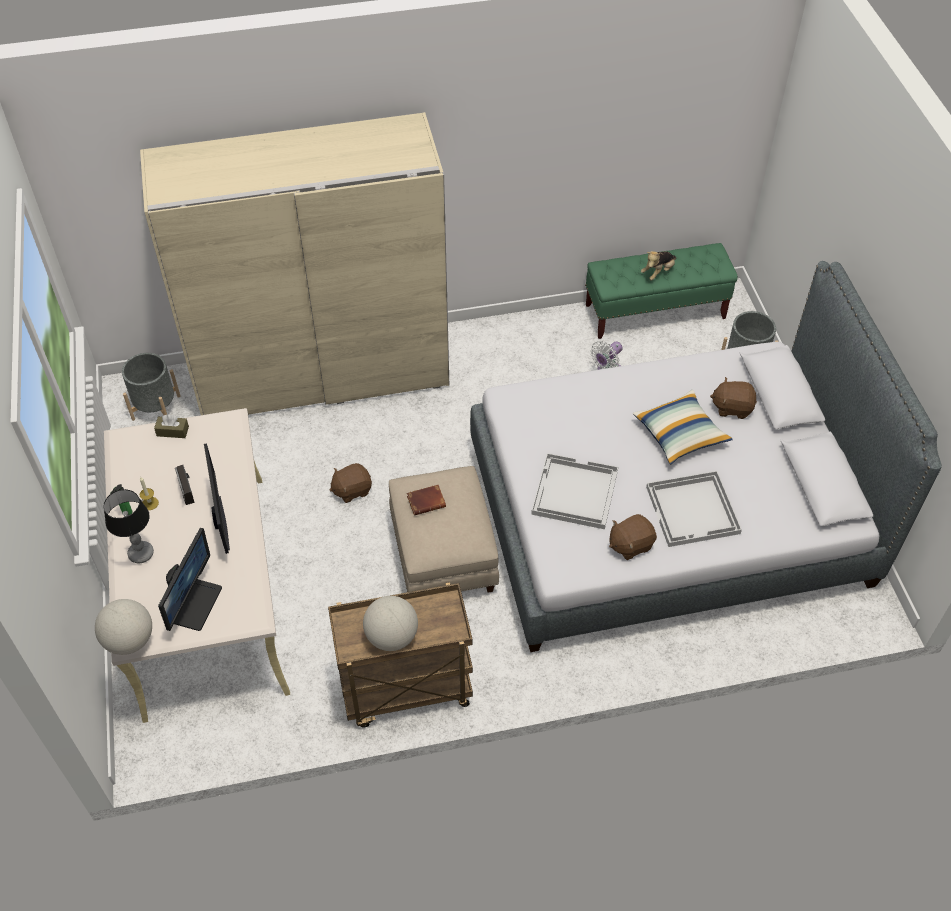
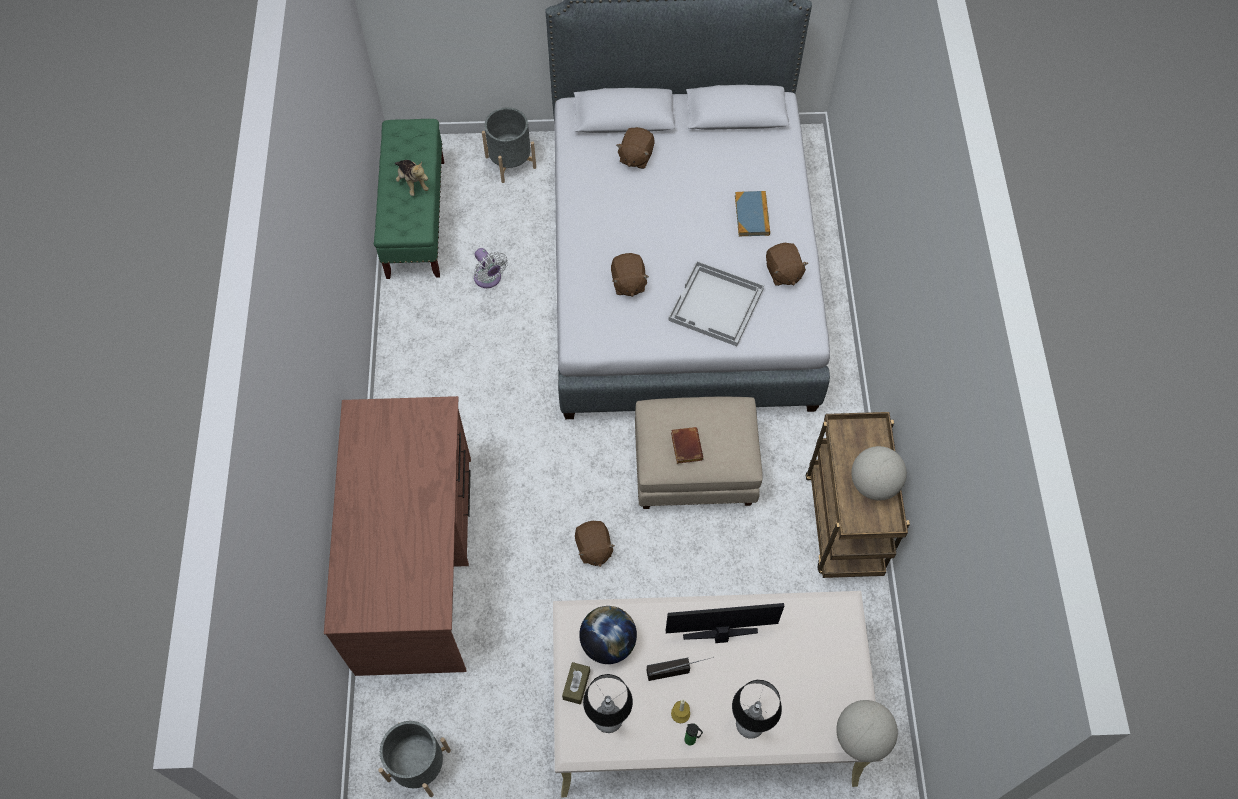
camera: 80 degrees left, 10 degrees up
beige wardrobe [140,112,449,415] -> brown desk [324,396,471,676]
monitor [158,528,222,631] -> none
pillow [632,390,733,465] -> none
white tray [646,471,742,547] -> book [735,191,770,236]
none -> globe [579,606,637,664]
none -> table lamp [583,674,633,733]
none -> brown plush toy [611,253,649,297]

